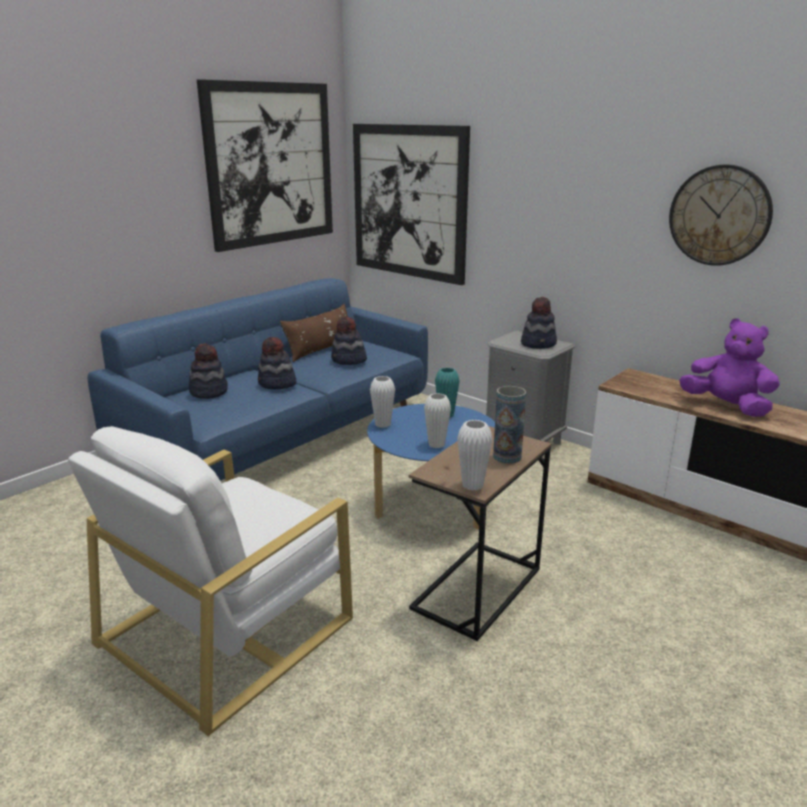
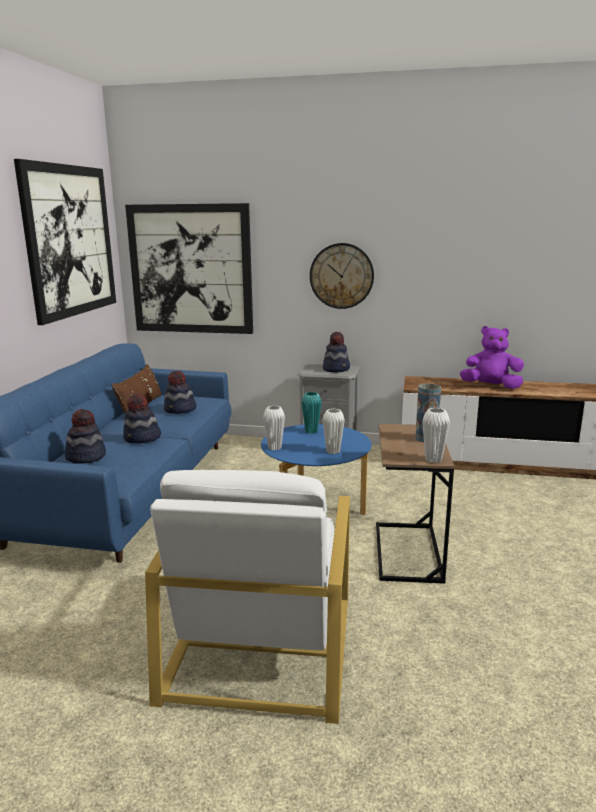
camera: 30 degrees left, 5 degrees down
wall clock [669,164,773,266] -> wall clock moved to [310,243,374,309]

